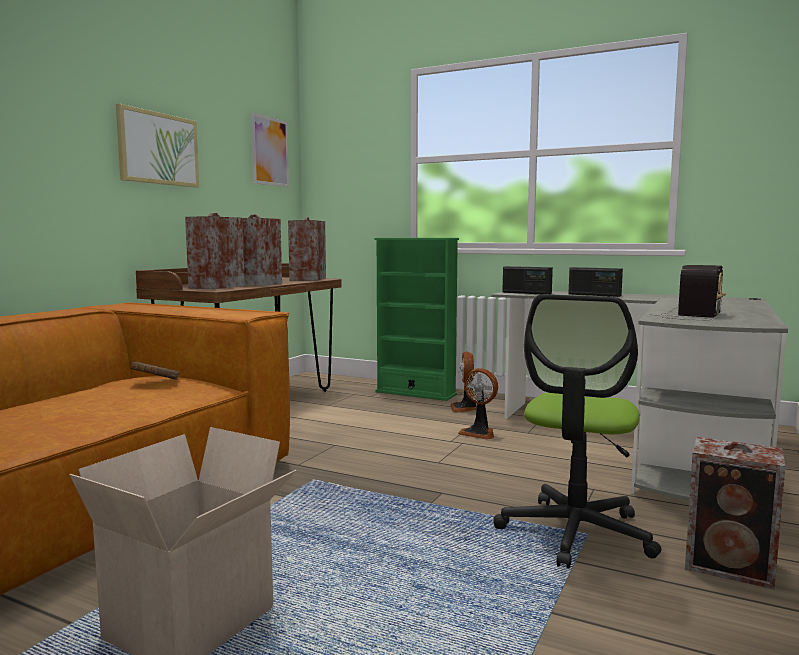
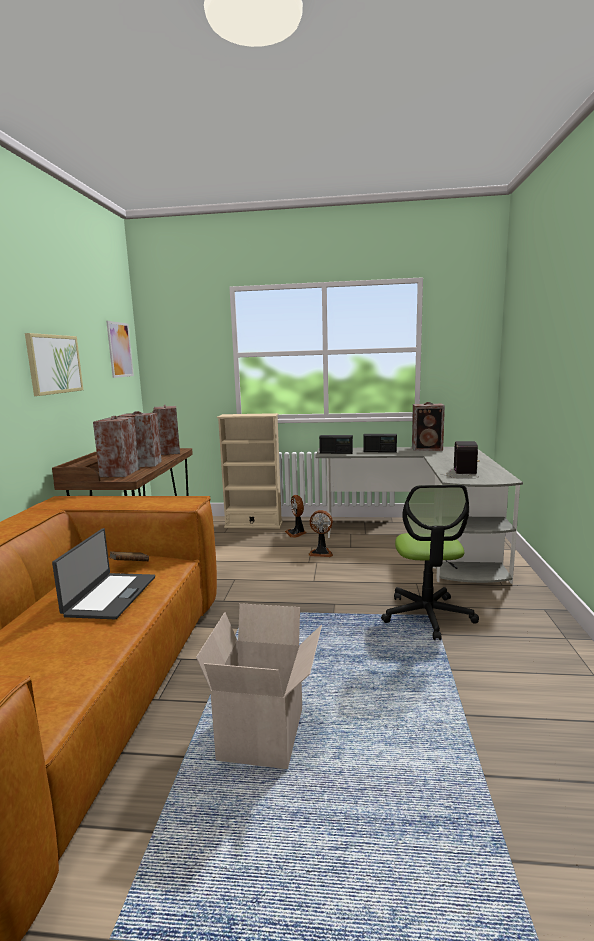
camera: 20 degrees left, 5 degrees up
green bookcase [375,238,459,401] -> beige bookcase [217,413,283,529]
speaker [685,437,786,590] -> speaker moved to [412,402,445,451]
none -> laptop [52,528,155,619]

